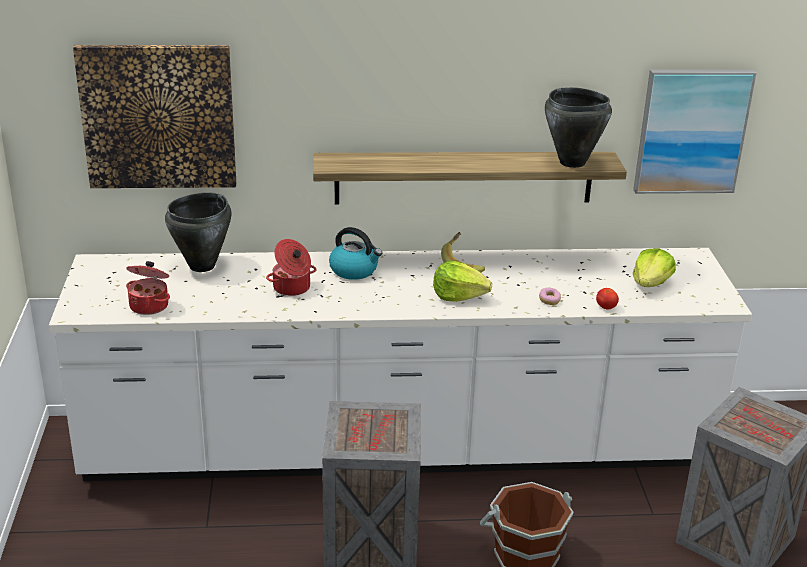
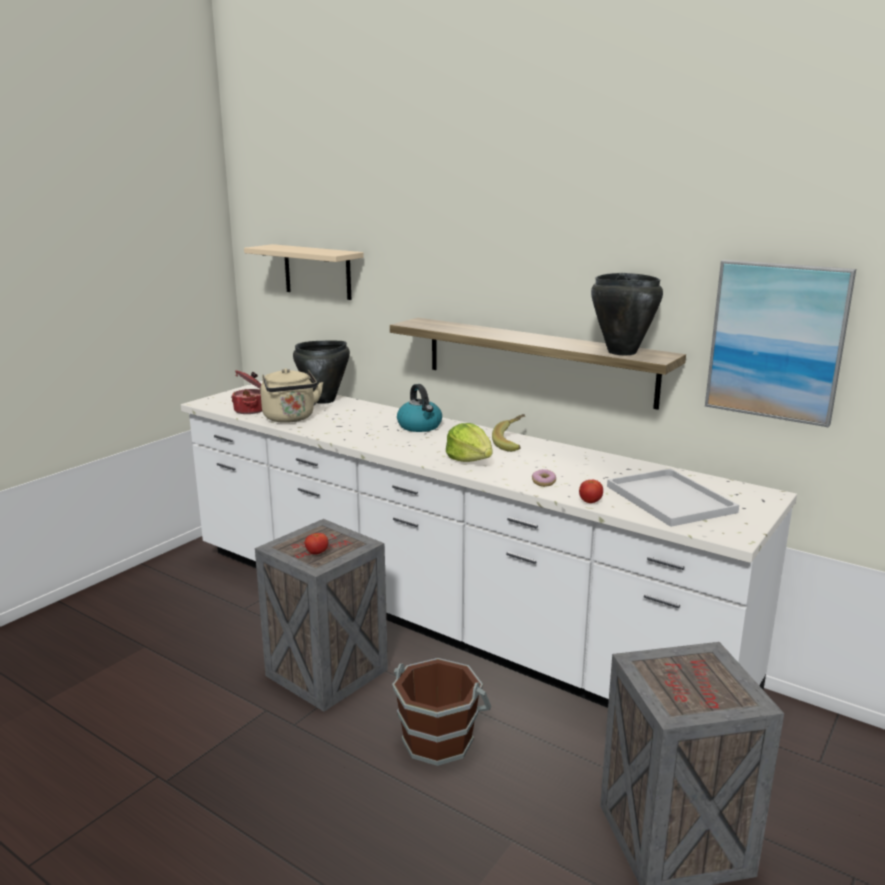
camera: 40 degrees right, 10 degrees down
picture [73,45,237,188] -> beige shelf [244,244,364,300]
cooking pot [266,239,317,296] -> none
lettuce [633,248,676,287] -> white tray [607,469,739,527]
none -> beige kettle [260,368,323,423]
none -> tomato [305,533,328,555]

